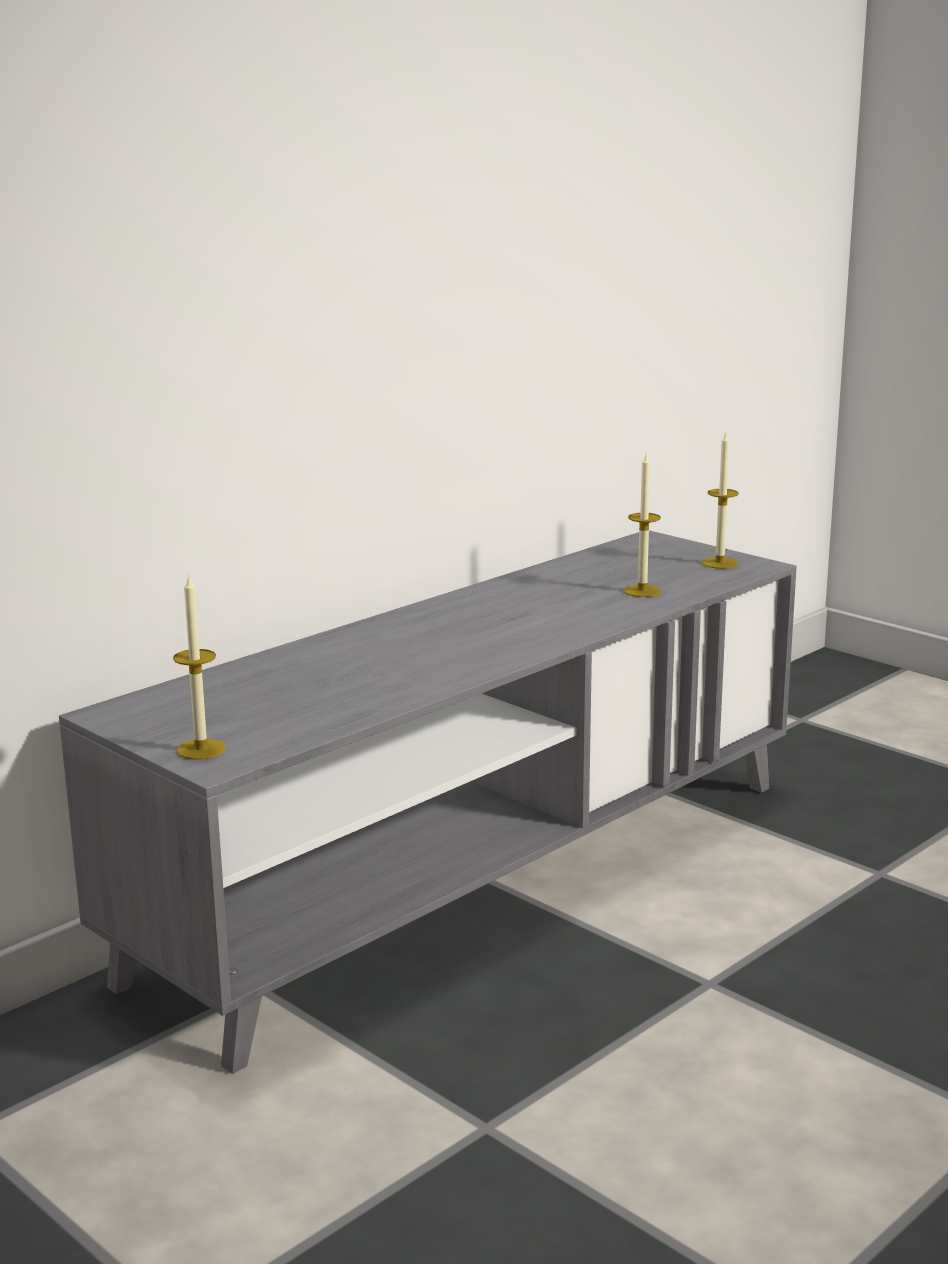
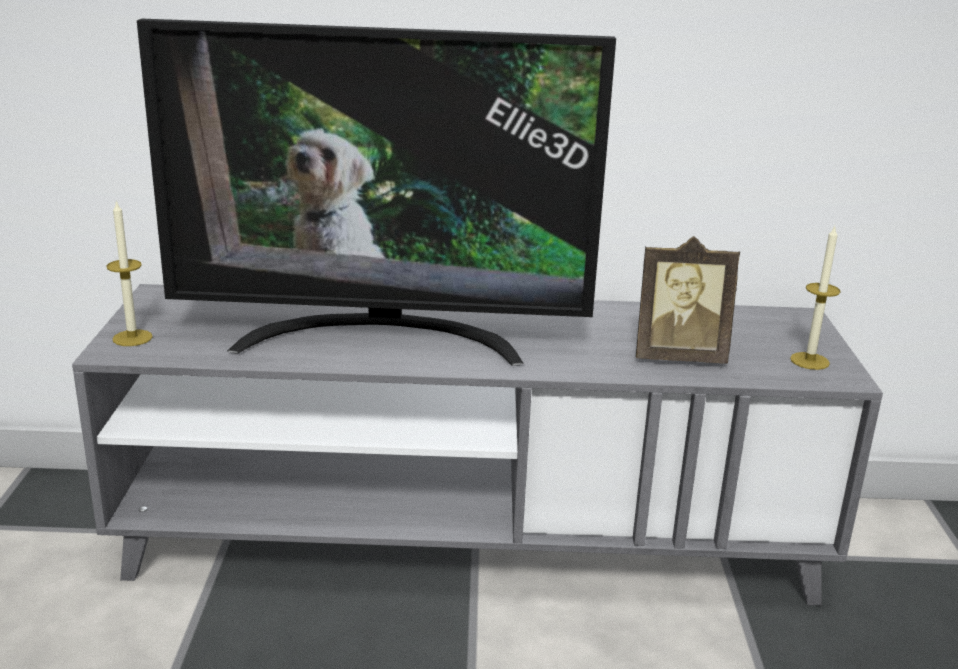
camera: 45 degrees right, 5 degrees up
candle [623,454,661,597] -> picture frame [636,236,740,363]
none -> television [137,19,616,366]

